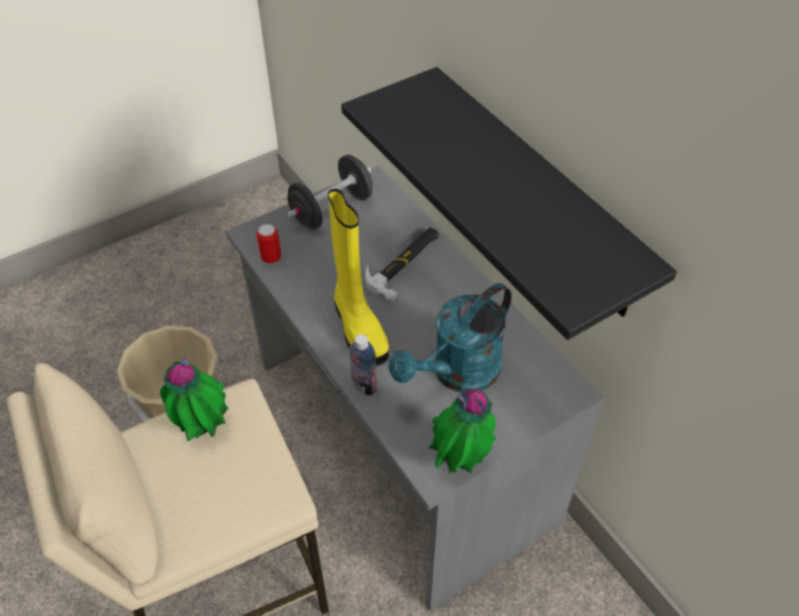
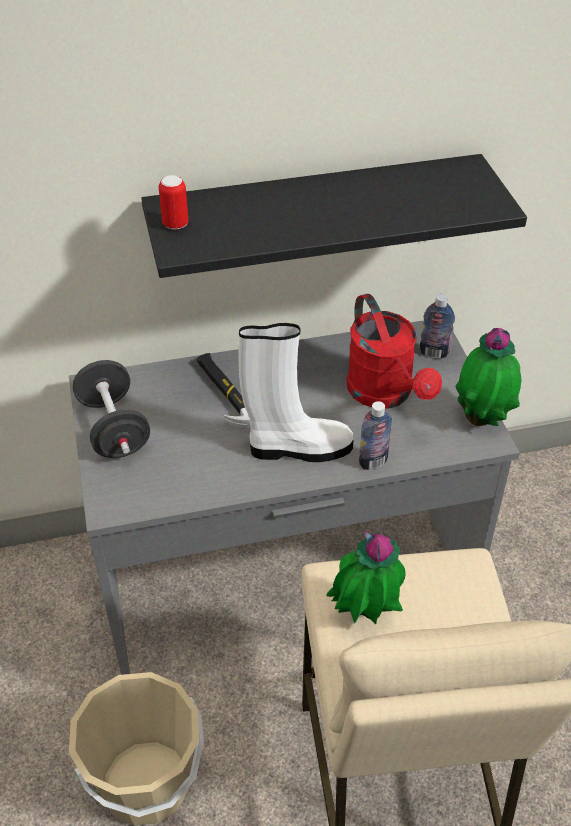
camera: 70 degrees left, 5 degrees down
can [257,224,281,264] -> can moved to [159,175,188,230]
yellow boot [328,189,389,366] -> white boot [239,323,354,462]
turquoise watering can [389,283,512,393] -> red watering can [347,294,442,409]
none -> bottle [420,294,455,359]

